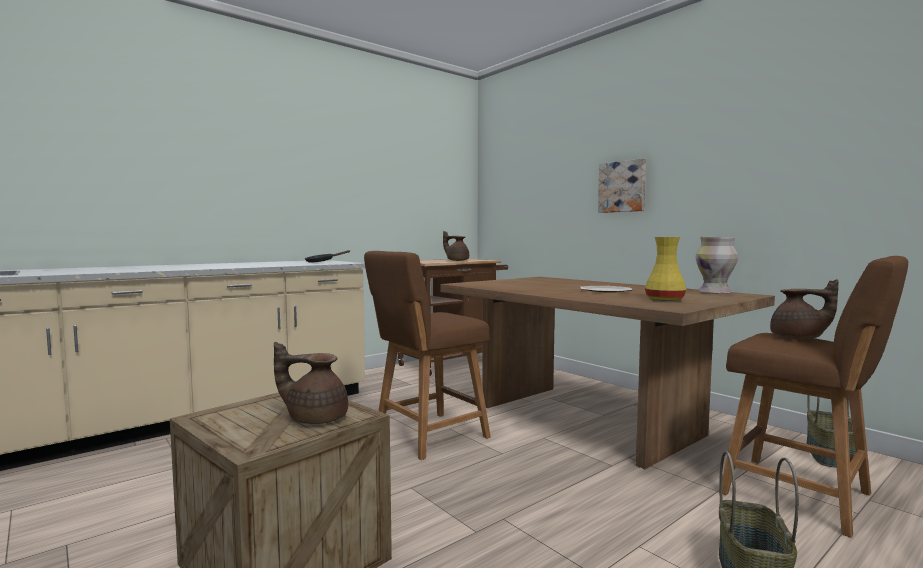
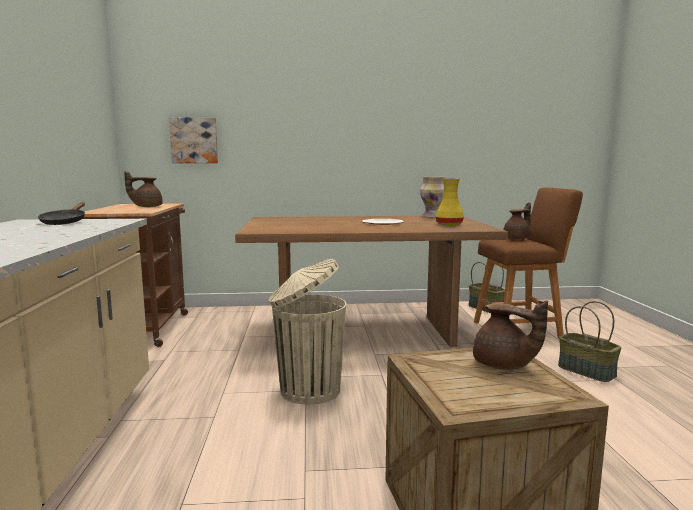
camera: 55 degrees left, 5 degrees up
brown teapot [274,342,348,424] -> brown teapot turned 90 degrees counterclockwise [473,300,548,370]
brown stool [364,251,491,460] -> beige trash can [268,259,346,405]
picture [598,158,646,213] -> picture moved to [169,117,218,163]

